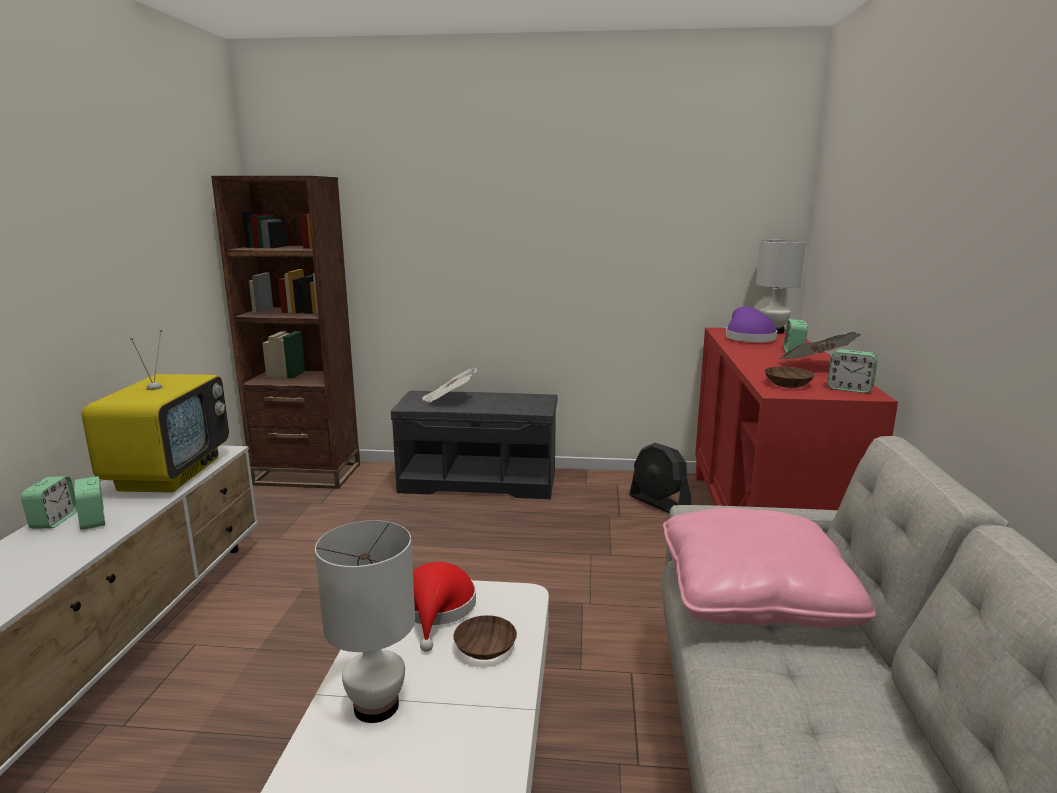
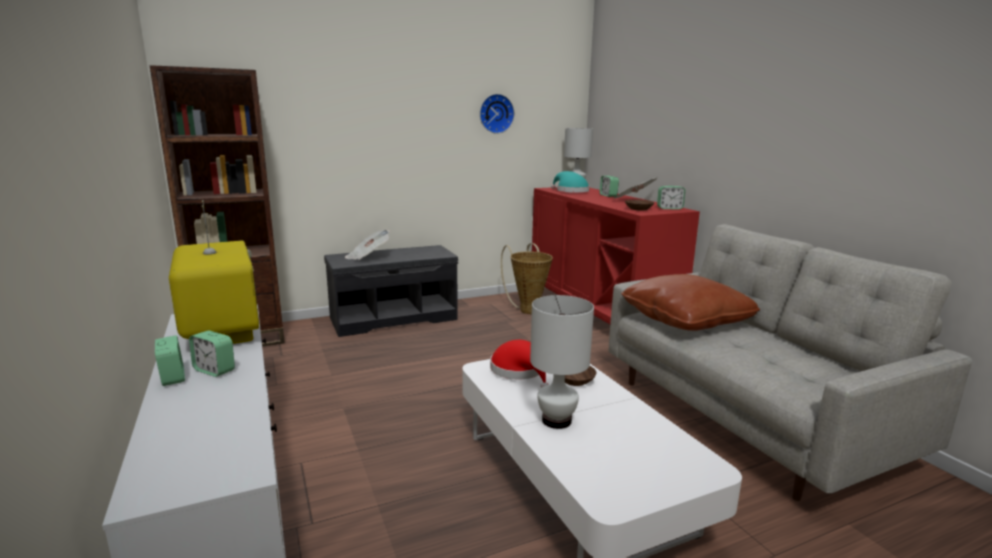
camera: 30 degrees left, 0 degrees up
black fan [629,443,692,513] -> basket [501,243,553,314]
pink pillow [663,508,876,628] -> brown pillow [621,274,760,331]
purple hat [725,307,777,342] -> turquoise hat [551,171,590,193]
none -> wall clock [480,94,514,134]

